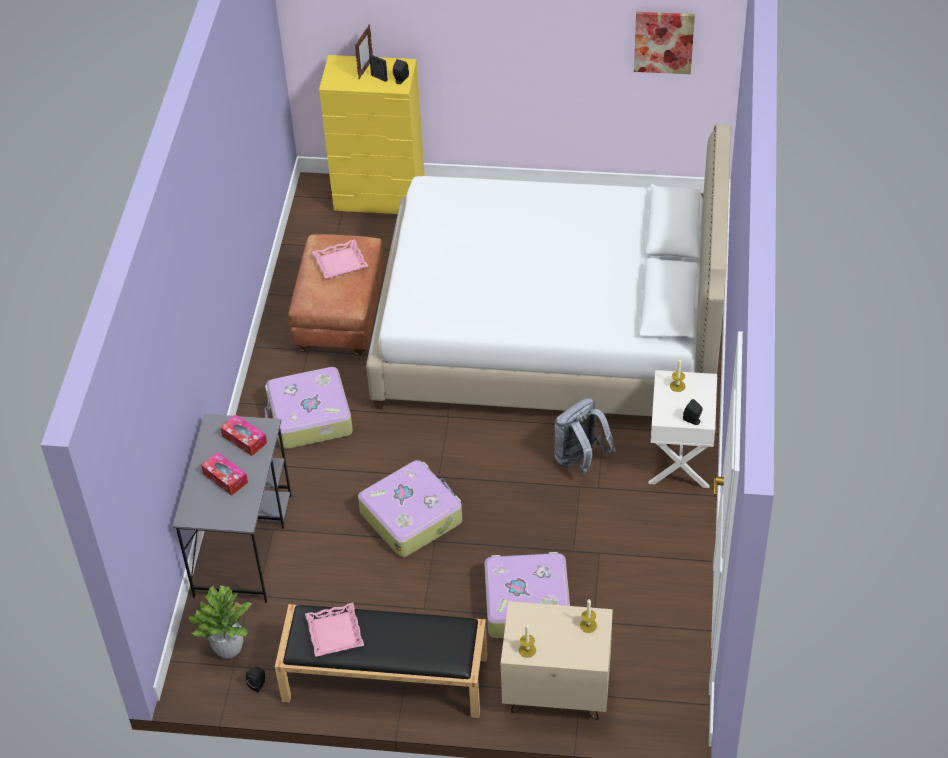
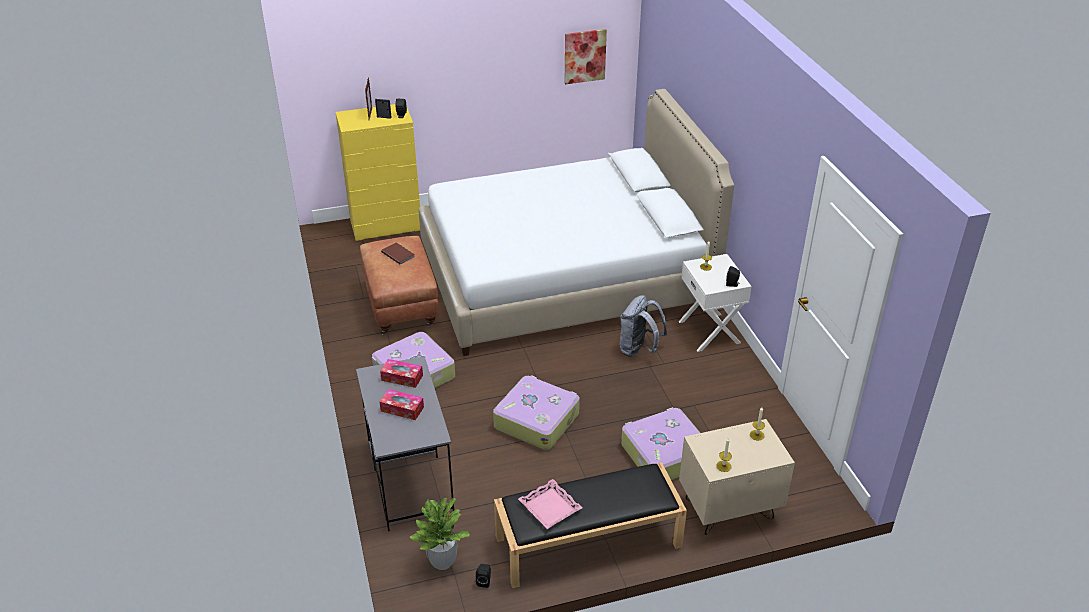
camera: 25 degrees left, 10 degrees down
pink tray [313,239,368,279] -> brown book [381,242,414,265]

